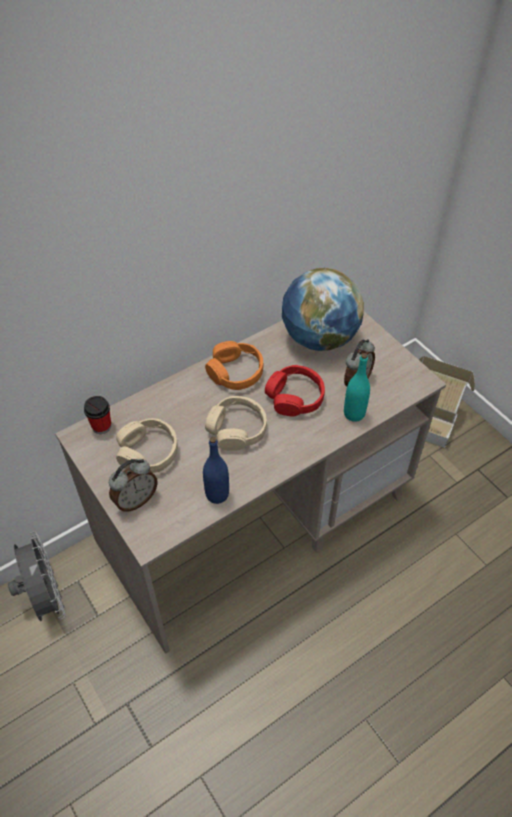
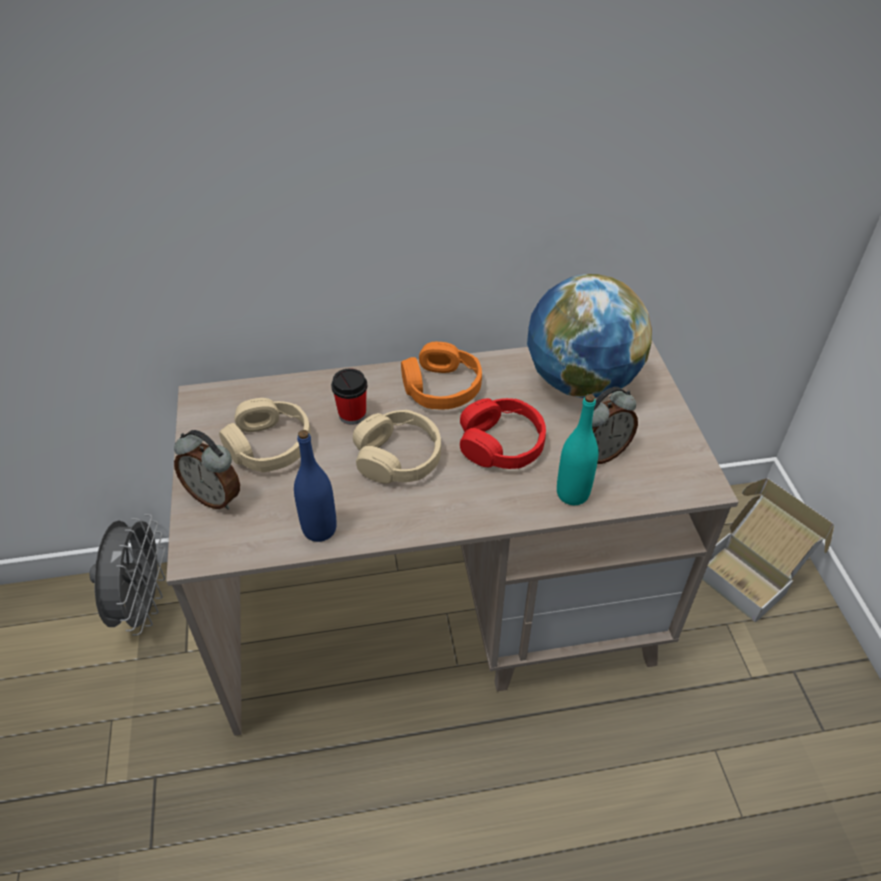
camera: 25 degrees right, 5 degrees down
cup [84,396,111,434] -> cup moved to [331,368,367,425]
alarm clock [109,459,157,512] -> alarm clock turned 45 degrees clockwise [174,430,240,510]

